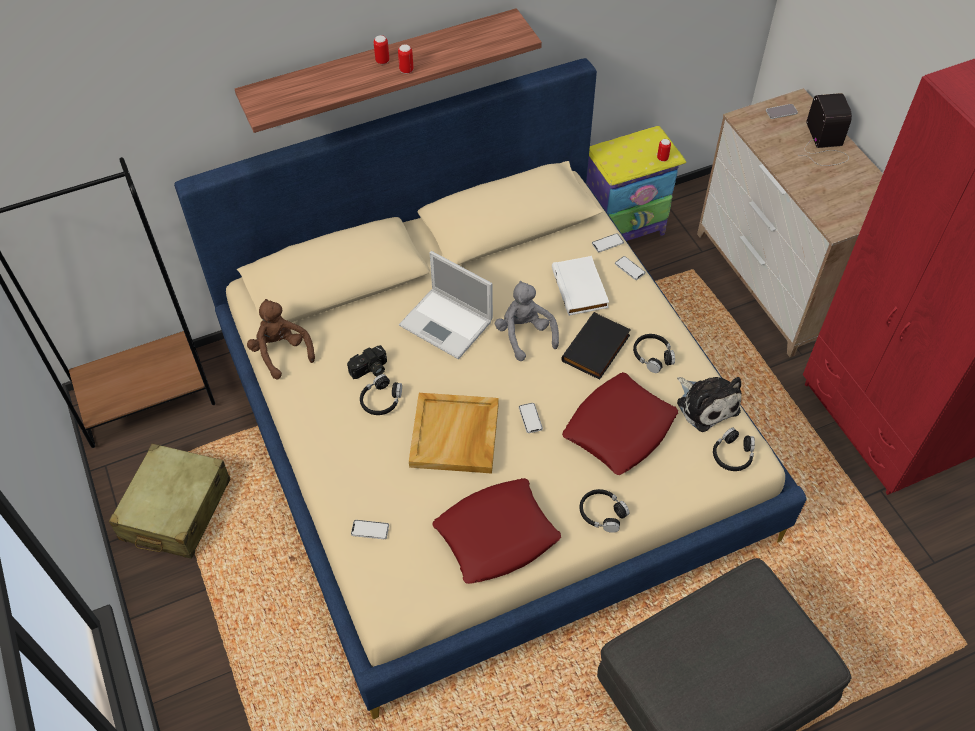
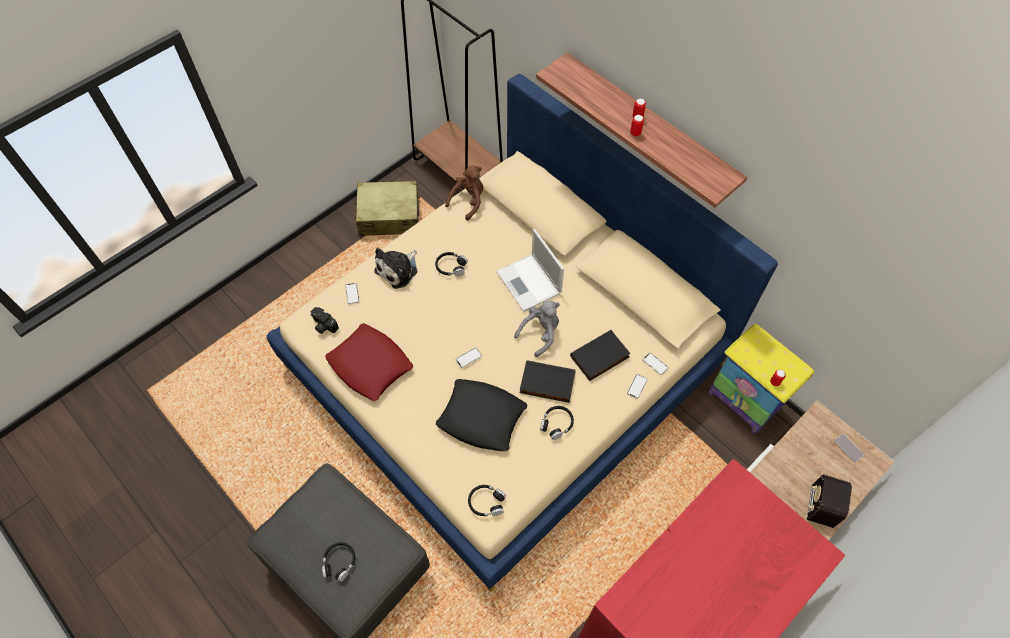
camera: 70 degrees right, 5 degrees up
camera [347,345,387,379] -> camera moved to [310,307,339,334]
laptop [399,251,493,359] -> laptop turned 45 degrees counterclockwise [496,229,564,312]
beige tray [409,393,499,474] -> none
white book [552,256,609,316] -> black book [570,330,631,381]
red pillow [562,372,678,475] -> black pillow [436,379,527,452]
black headphones [580,489,630,533] -> black headphones moved to [322,542,356,582]
plush toy [677,377,742,432] -> plush toy moved to [374,248,417,289]
radio [802,93,852,166] -> radio turned 135 degrees clockwise [807,467,859,528]

